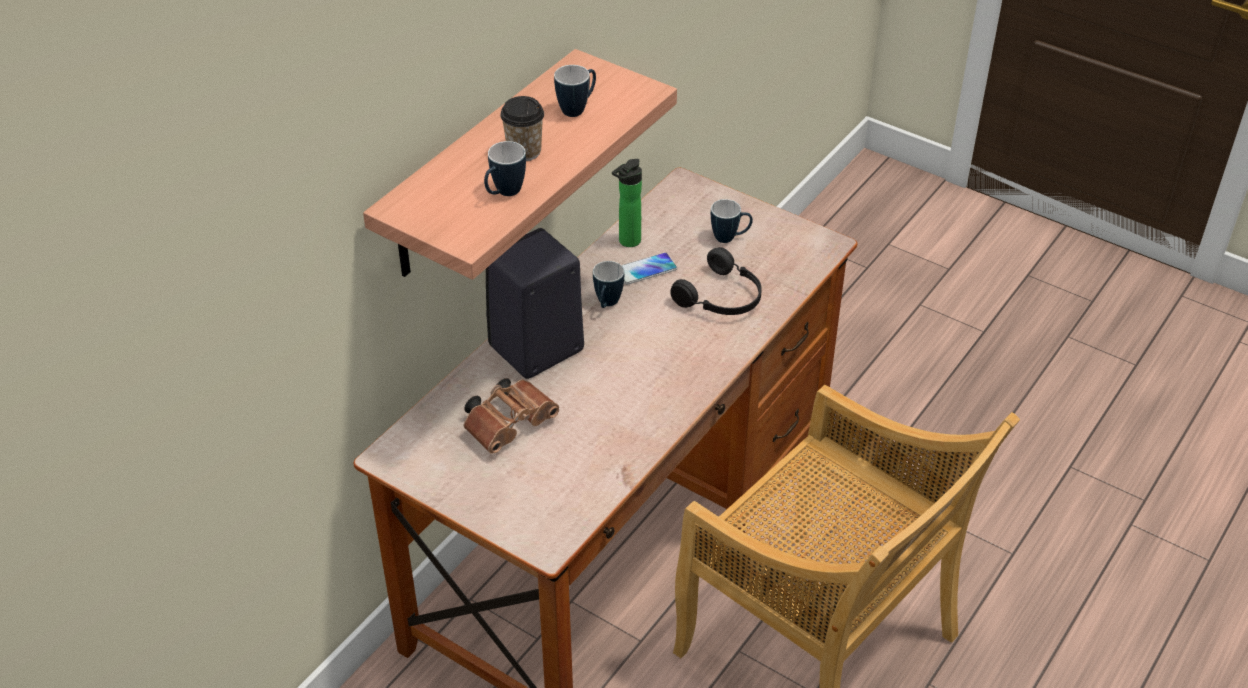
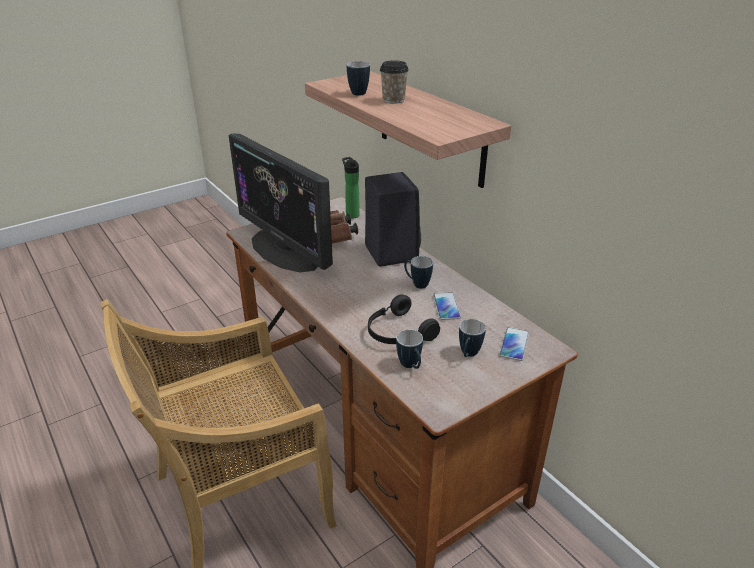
camera: 110 degrees right, 10 degrees down
mug [554,65,596,117] -> mug moved to [396,329,423,369]
bottle [612,159,642,247] -> bottle moved to [342,157,360,219]
none -> monitor [229,134,333,273]
none -> phone [499,327,529,361]

